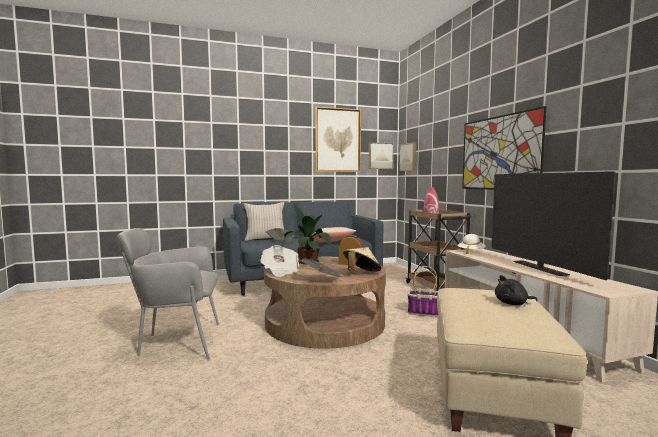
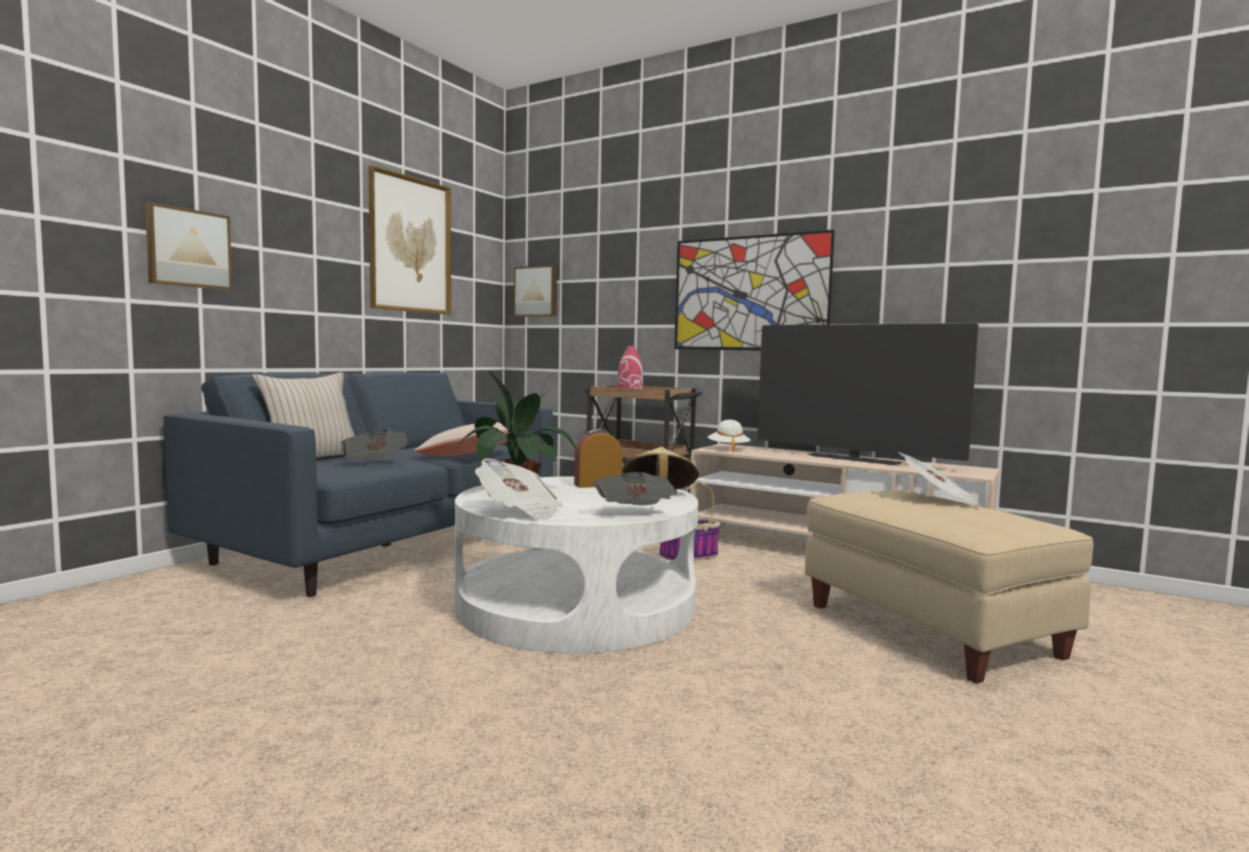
camera: 40 degrees left, 0 degrees up
grey armchair [117,228,219,360] -> none
brown coffee table [264,257,386,348] -> white coffee table [455,476,698,654]
picture [369,142,394,169] -> picture moved to [145,202,232,290]
black plush toy [495,275,538,305] -> newspaper [898,452,981,507]

